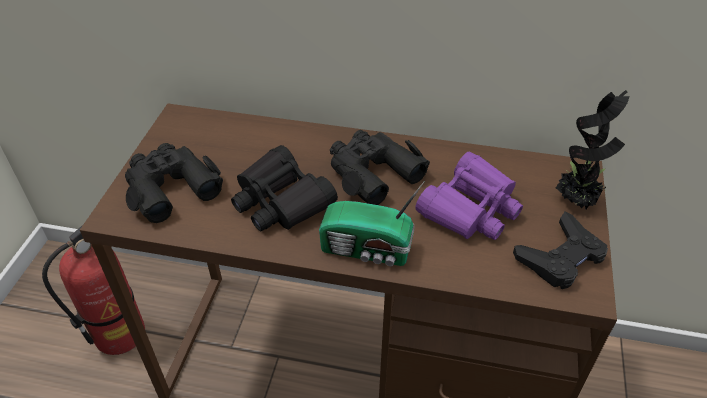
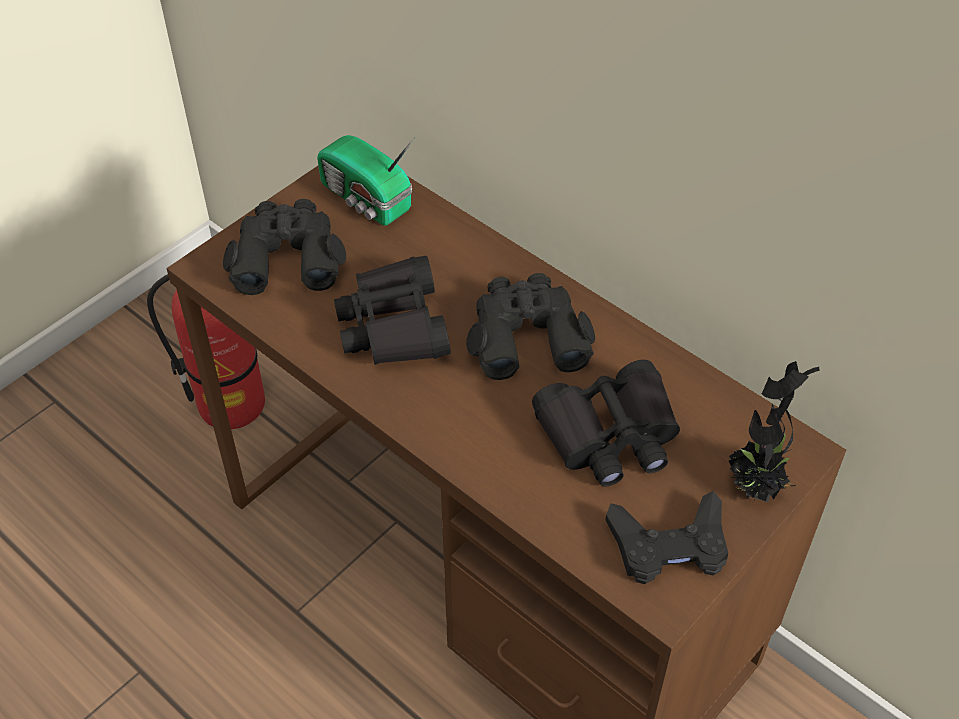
camera: 30 degrees right, 5 degrees up
radio [319,181,425,266] -> radio moved to [317,135,415,226]
purple binoculars [415,151,523,240] -> black binoculars [532,360,680,486]

